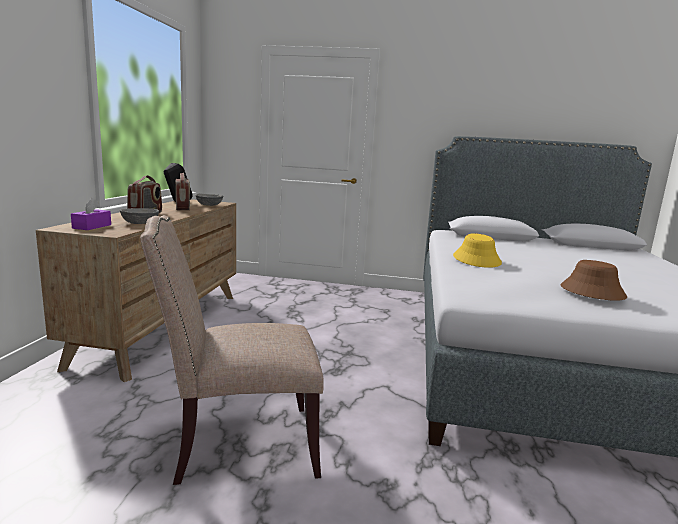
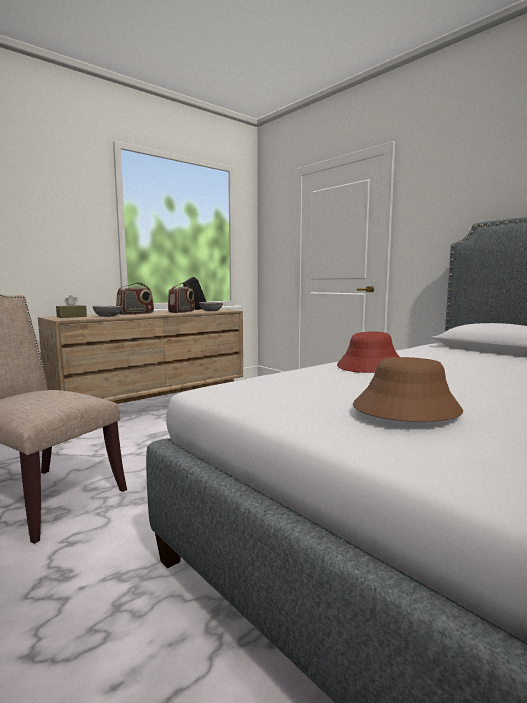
camera: 40 degrees right, 5 degrees down
purple tissue box [71,198,111,230] -> brown tissue box [56,295,87,318]
yellow hat [453,233,502,268] -> red hat [337,331,400,373]

